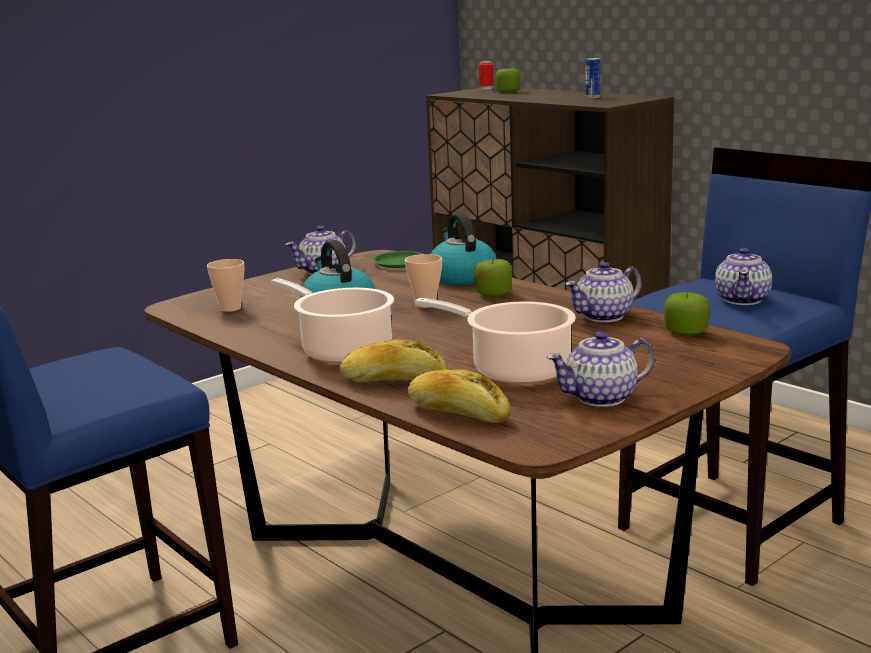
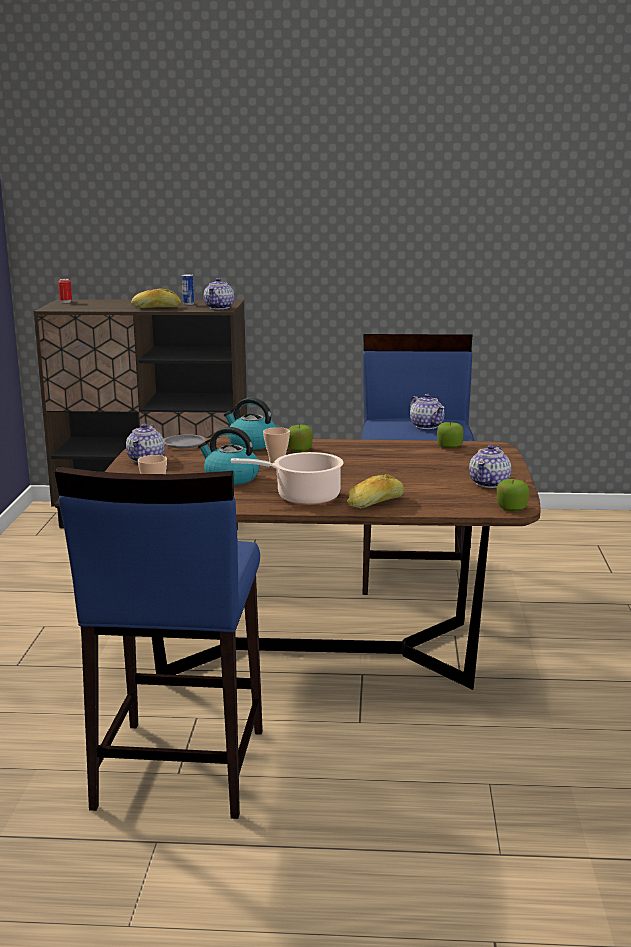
camera: 45 degrees left, 0 degrees up
green plate [372,251,423,268] -> grey plate [164,434,206,448]
bread [408,369,510,423] -> bread moved to [131,288,181,308]
cooking pot [415,298,576,384] -> none
apple [495,67,521,93] -> apple moved to [497,479,529,512]
teapot [565,262,642,322] -> teapot moved to [204,278,234,309]

